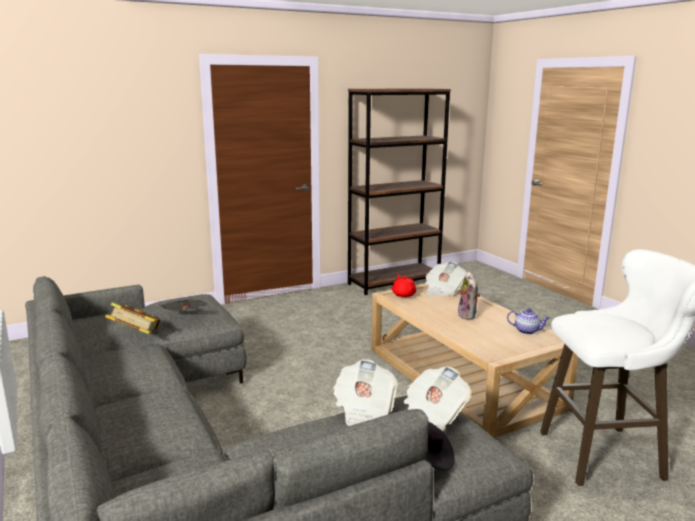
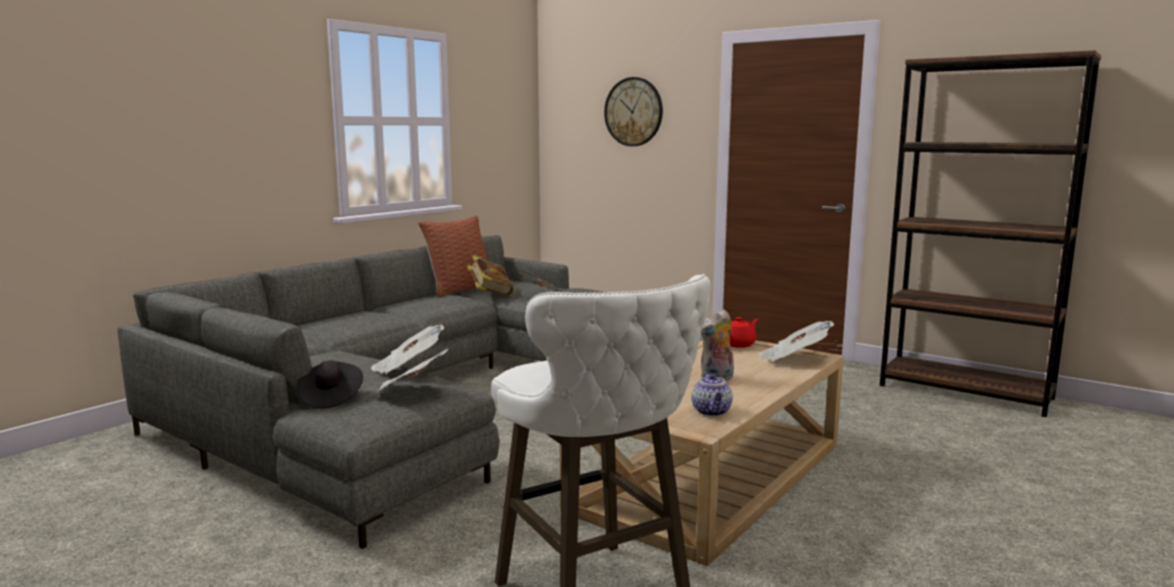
camera: 65 degrees right, 5 degrees down
none -> pillow [418,216,488,297]
none -> wall clock [604,77,663,146]

